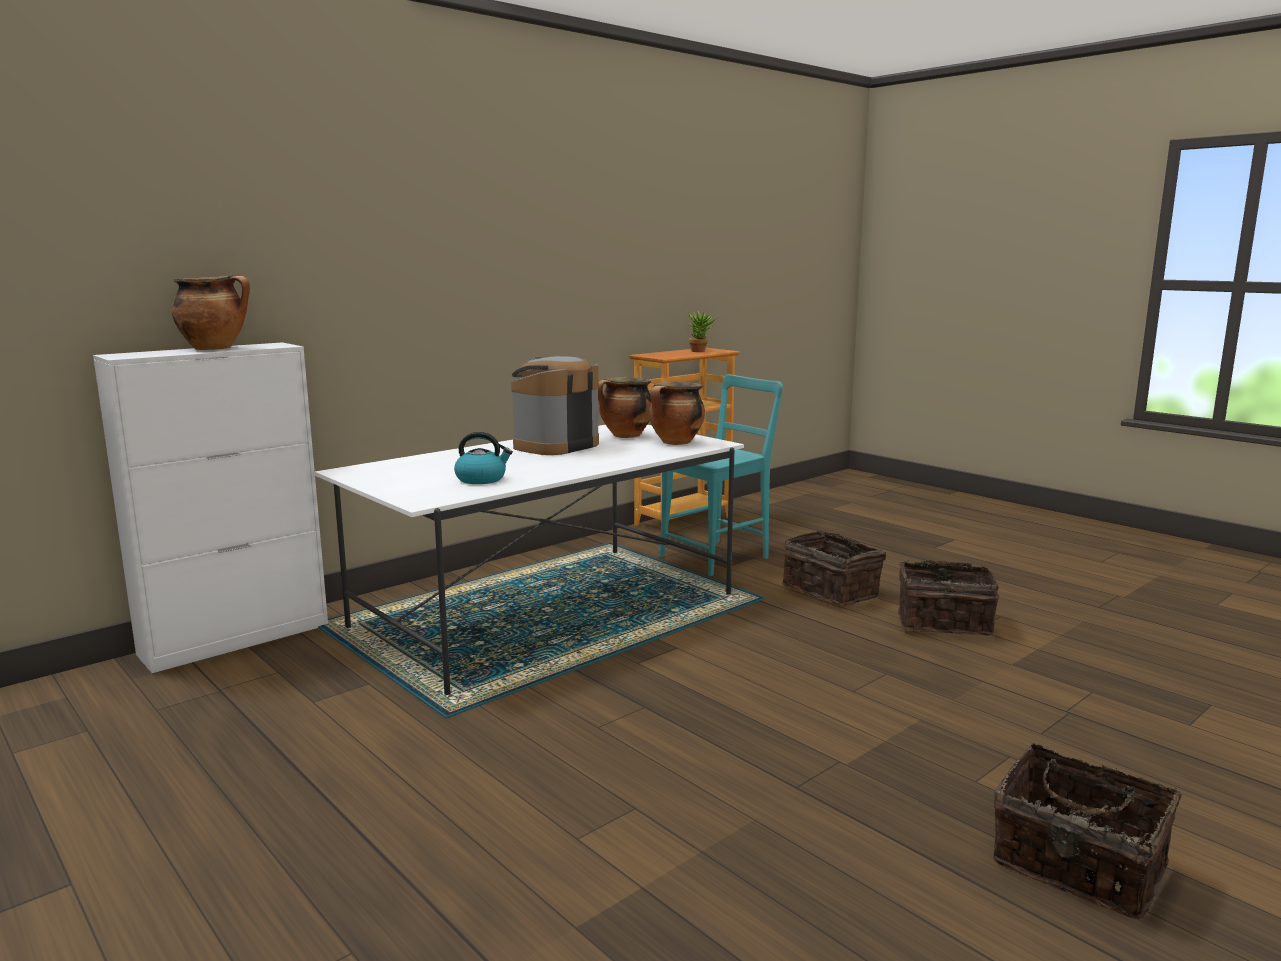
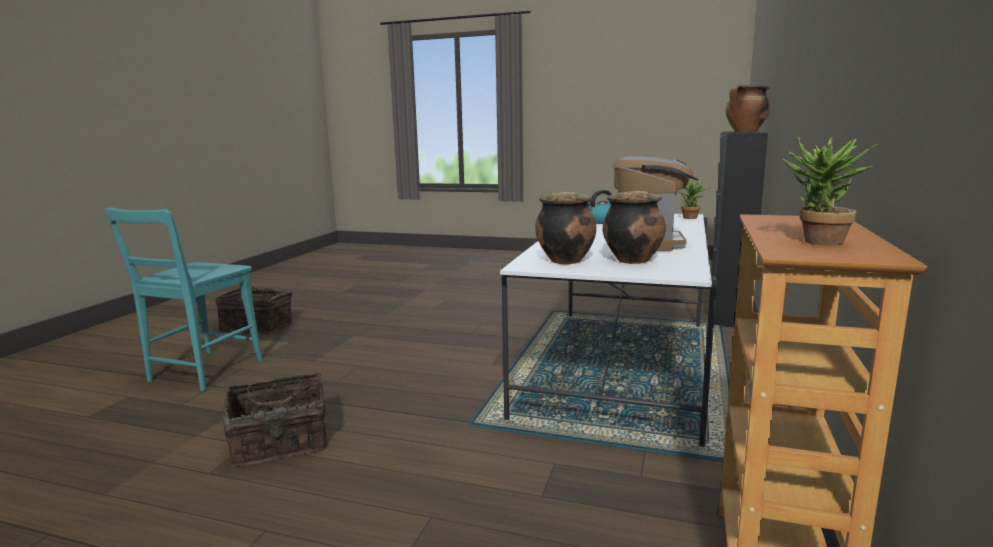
camera: 150 degrees right, 0 degrees up
white cabinet [93,342,328,673] -> black cabinet [711,131,768,327]
turquoise chair [659,374,783,576] -> turquoise chair moved to [105,207,264,391]
basket [782,531,886,605] -> none
none -> potted plant [678,180,710,219]

